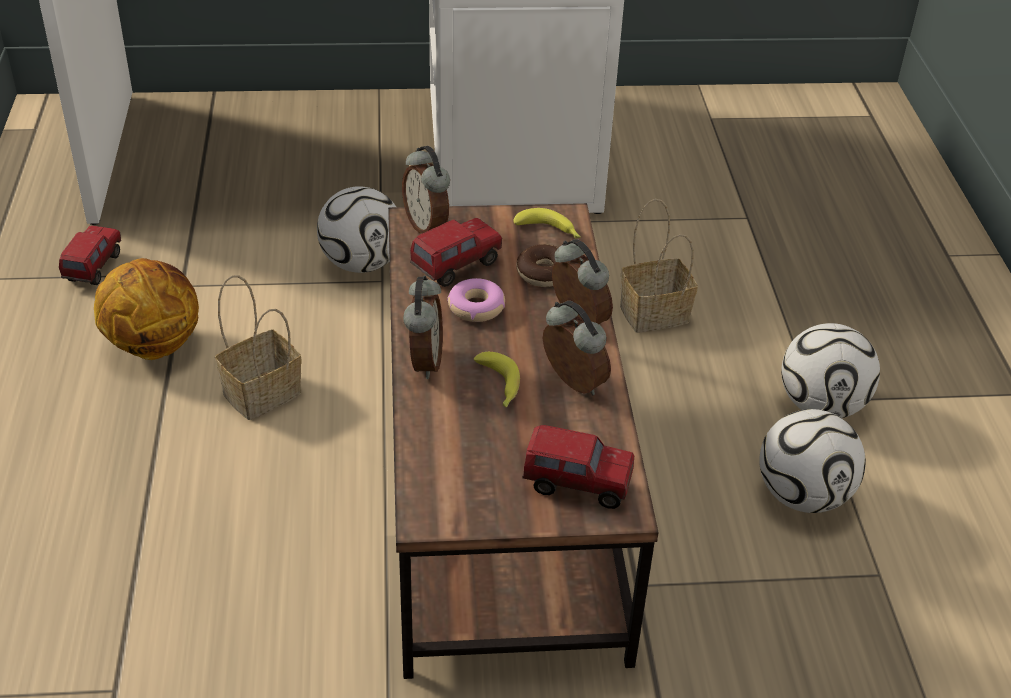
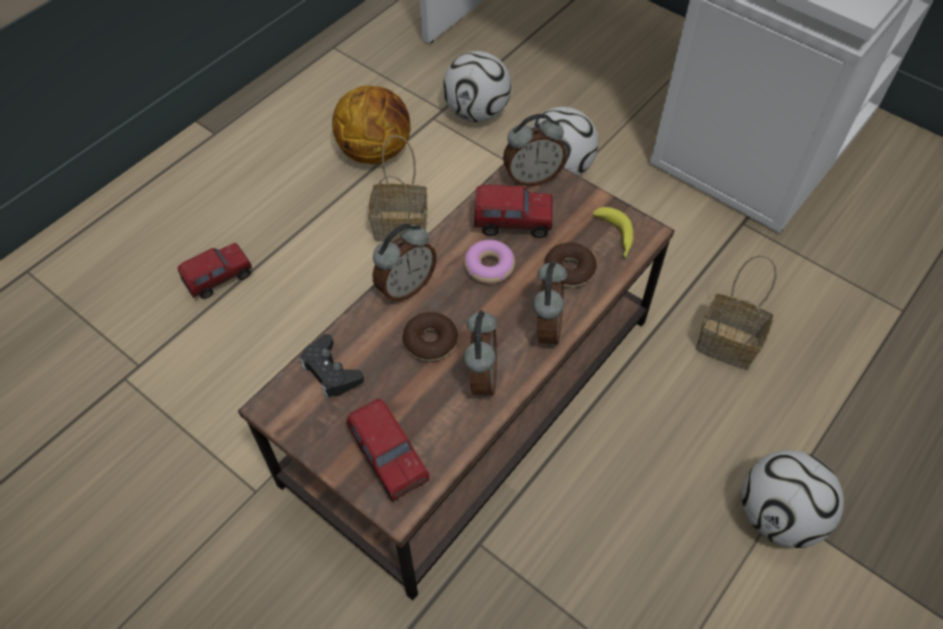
camera: 45 degrees right, 15 degrees up
toy truck [59,225,121,285] -> toy truck moved to [177,243,252,299]
alarm clock [402,146,450,234] -> alarm clock turned 120 degrees counterclockwise [503,114,567,186]
banana [474,352,520,408] -> donut [403,312,458,362]
football [759,409,866,513] -> football moved to [443,51,512,122]
none -> black game controller [300,334,364,398]

